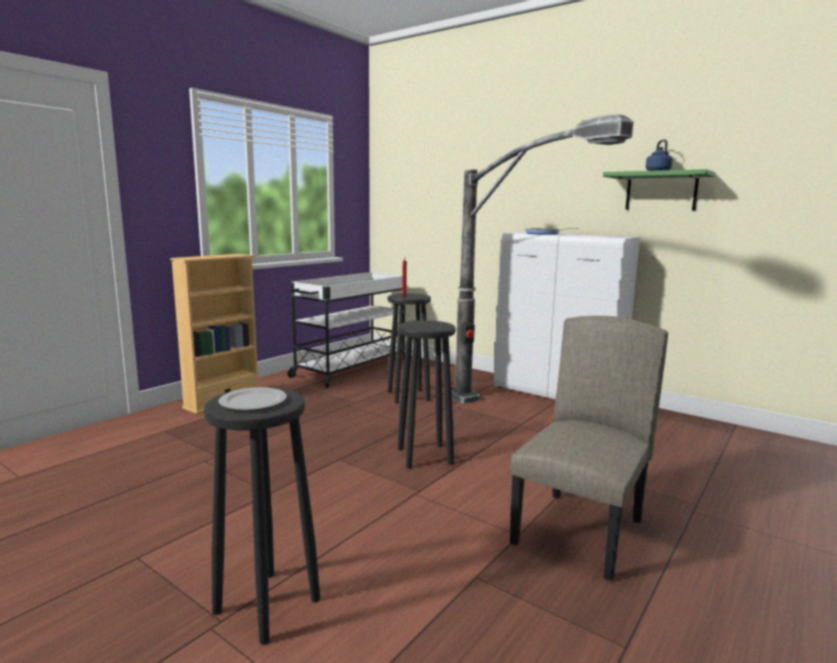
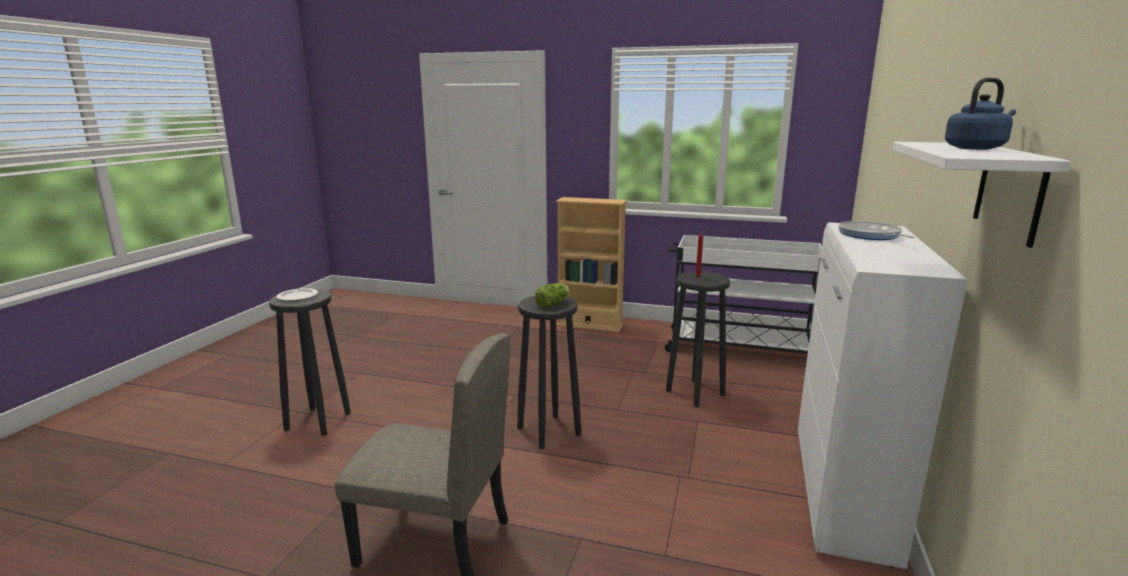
camera: 70 degrees right, 5 degrees up
floor lamp [451,114,633,404] -> none
green shelf [603,169,715,211] -> white shelf [892,142,1071,248]
none -> lettuce [535,283,569,308]

